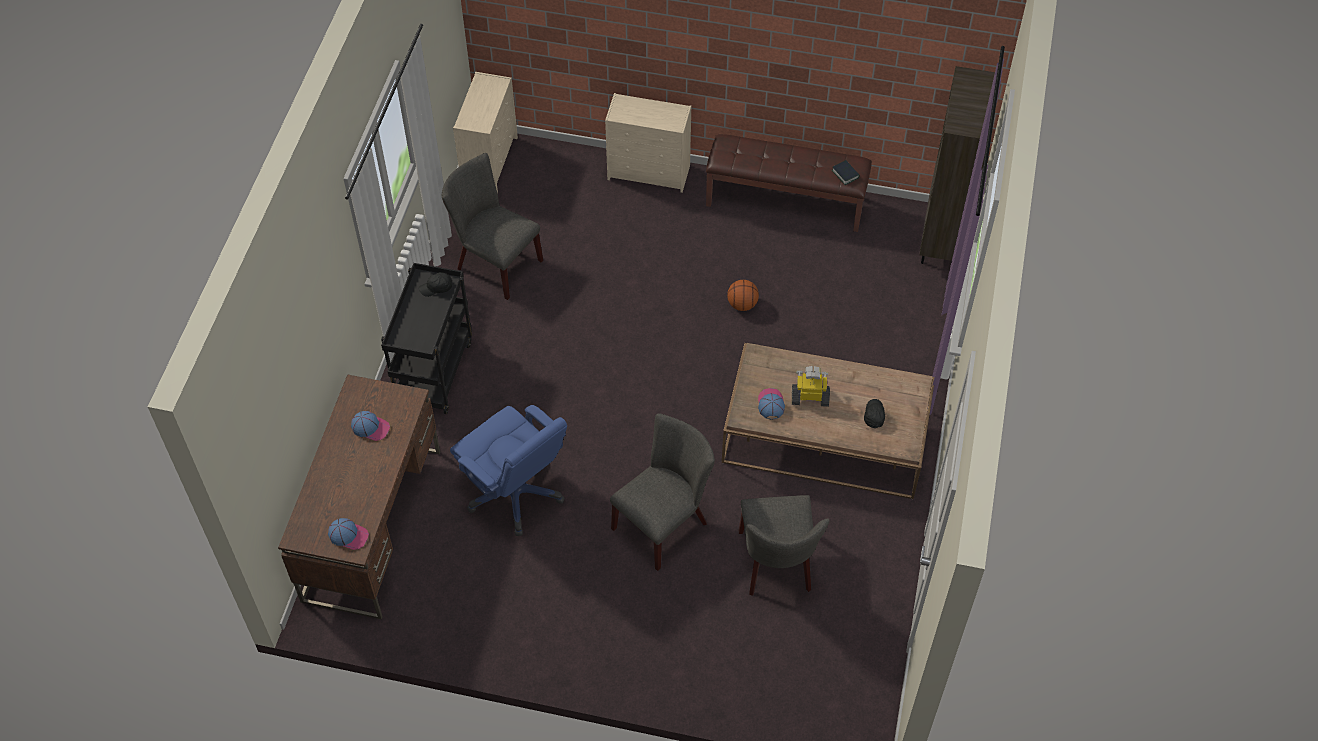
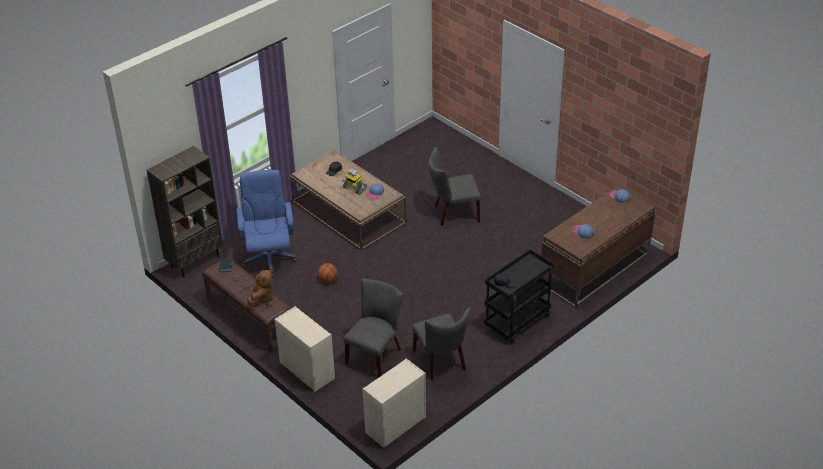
camera: 145 degrees left, 15 degrees down
blue office chair [450,405,567,536] -> blue office chair moved to [236,170,298,277]
grey chair [739,495,830,596] -> grey chair moved to [343,278,403,378]
none -> brown plush toy [247,268,274,307]

